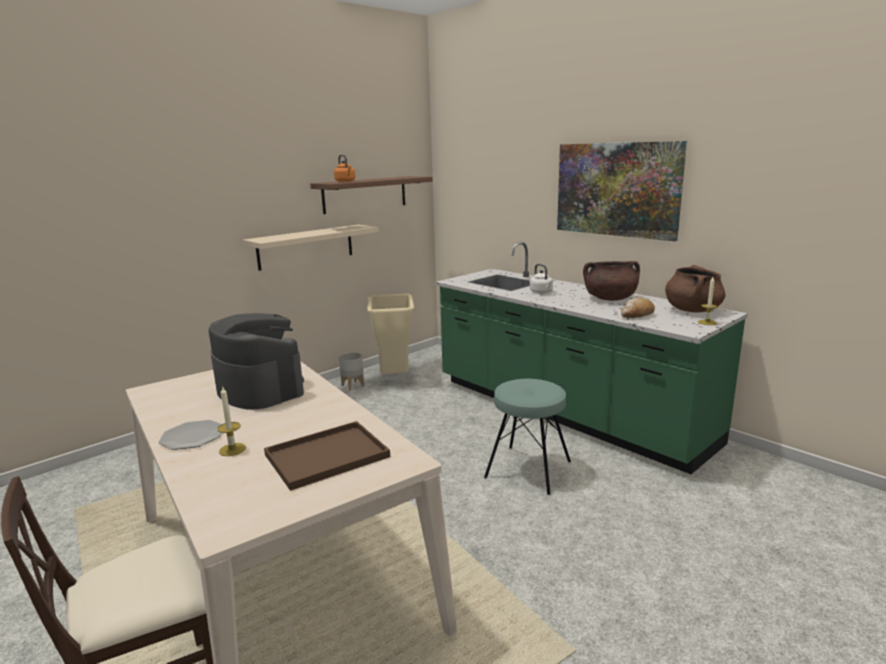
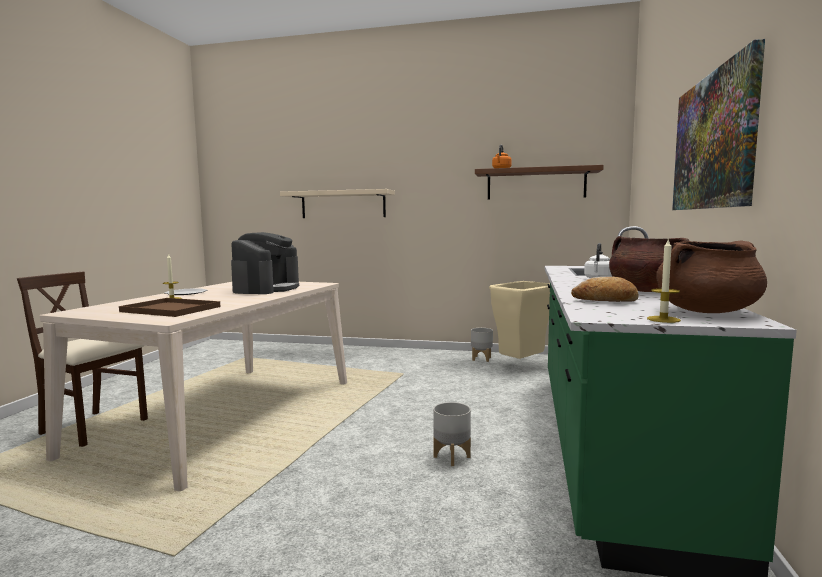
camera: 55 degrees right, 10 degrees down
beige shelf [243,224,379,271] -> beige shelf moved to [280,189,395,218]
turquoise stool [484,379,571,495] -> grey planter [433,402,471,466]

